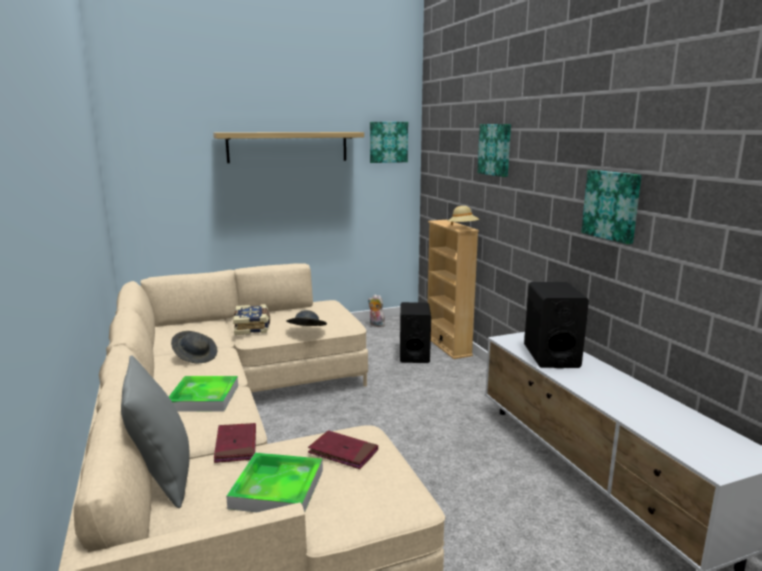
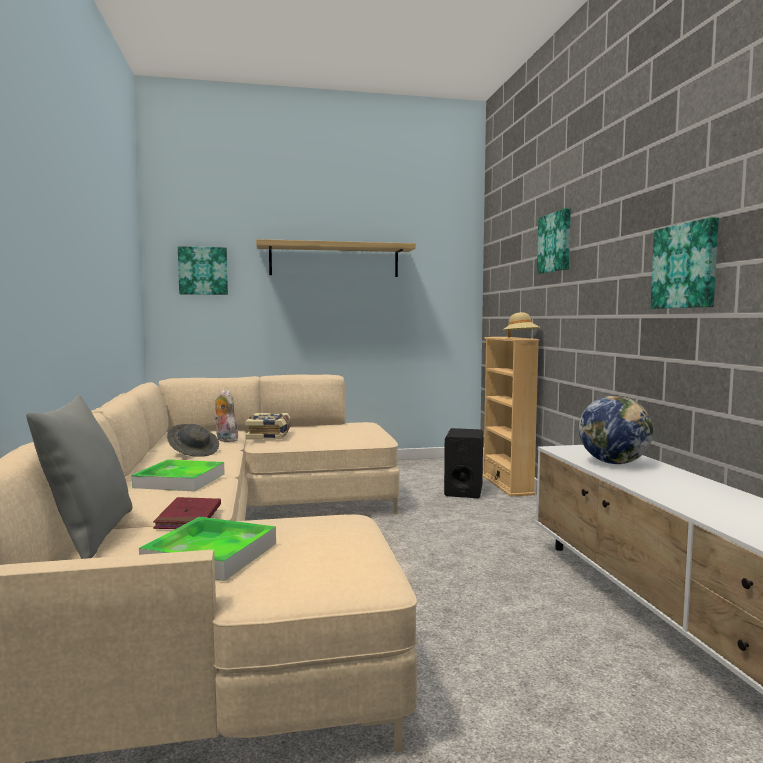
camera: 10 degrees right, 10 degrees down
grey hat [286,310,327,326] -> none
red book [308,430,378,469] -> none
plush toy [368,294,385,327] -> plush toy moved to [214,390,238,442]
picture [370,122,408,163] -> picture moved to [178,246,228,295]
black speaker [524,282,589,368] -> globe [579,396,653,464]

